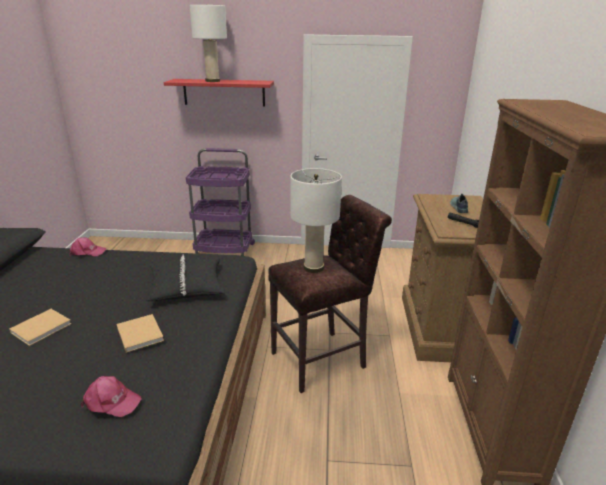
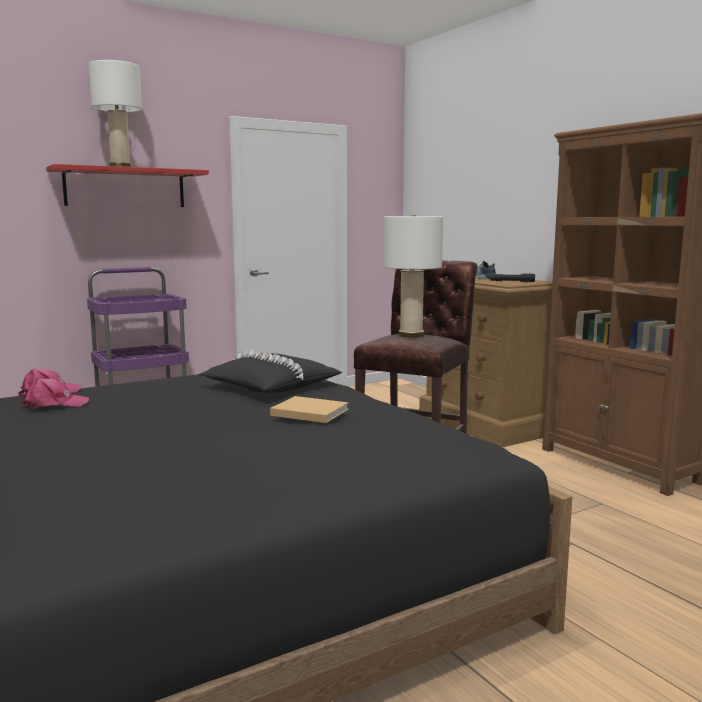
camera: 35 degrees left, 15 degrees down
beige book [9,309,71,346] -> none
pink cap [80,376,142,417] -> pink cap moved to [21,378,90,410]

